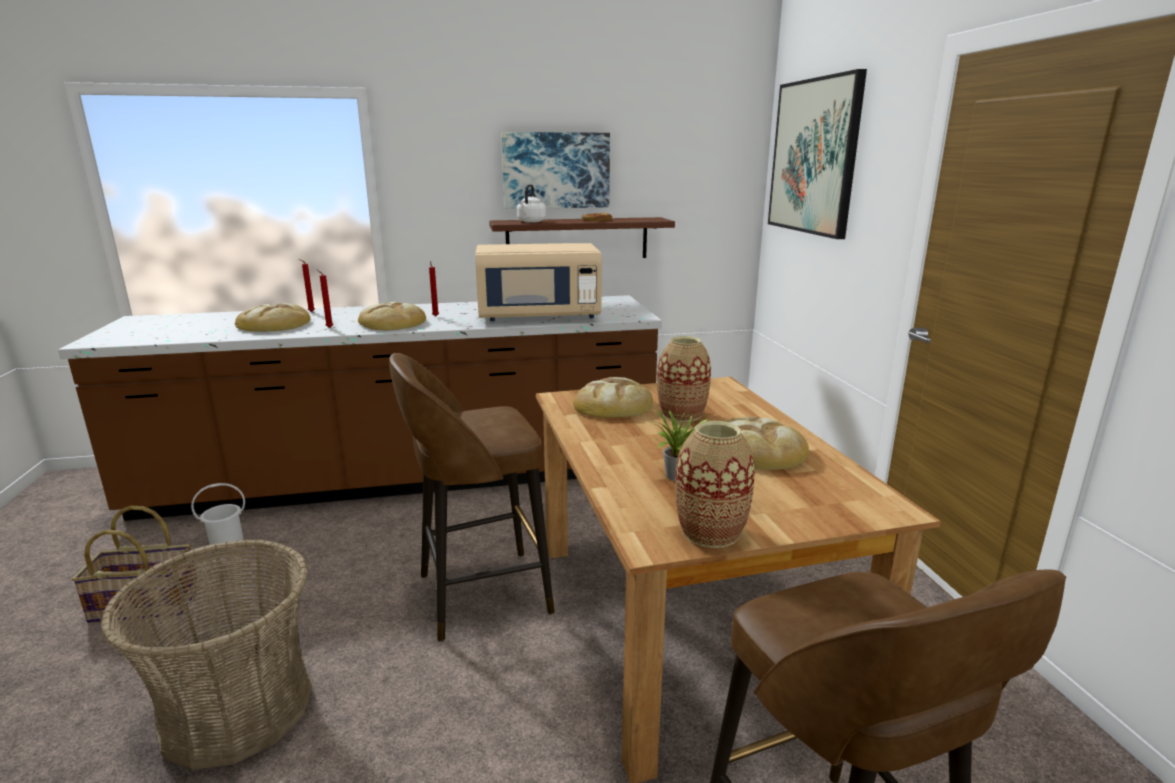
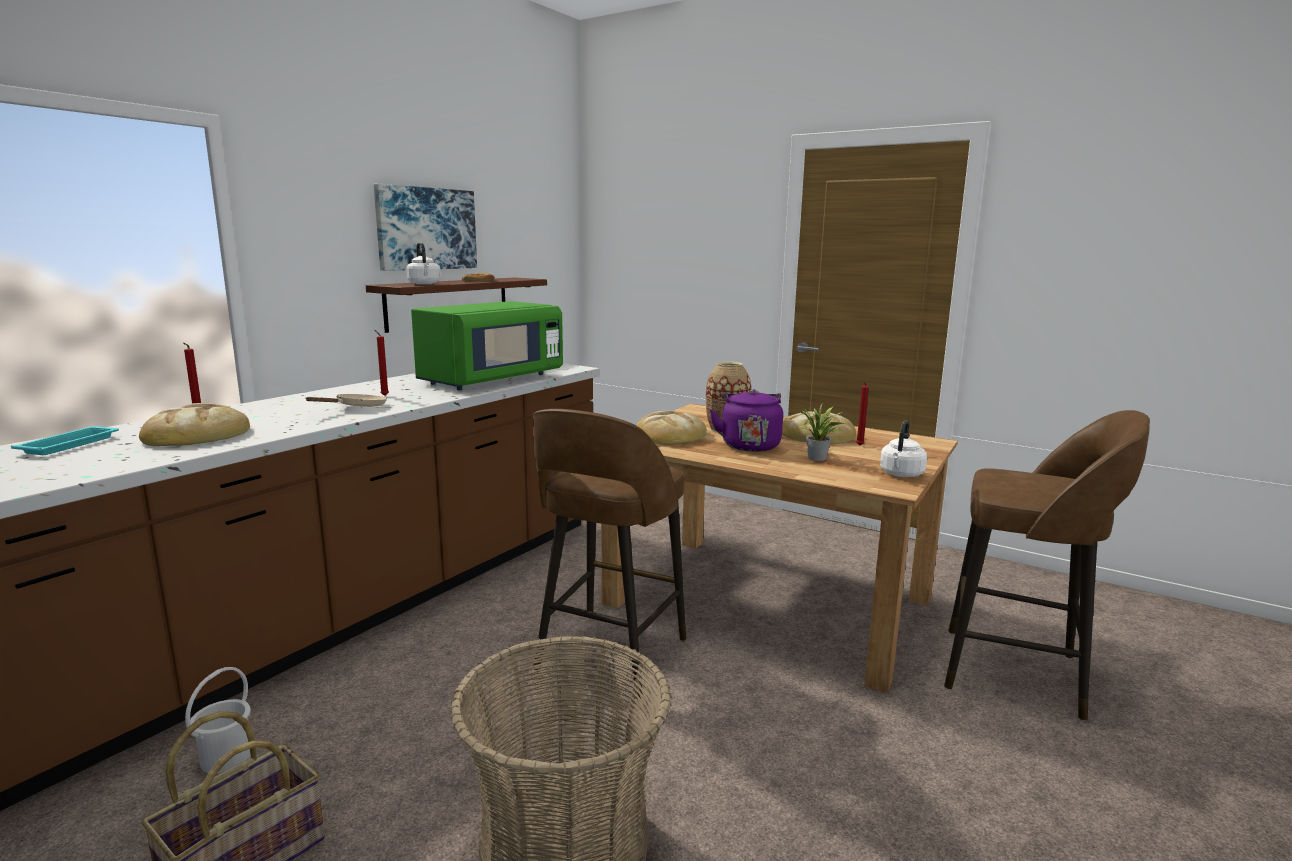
camera: 45 degrees left, 5 degrees down
red candle [316,269,333,328] -> red candle moved to [856,380,869,445]
bread [358,302,426,331] -> beige frying pan [306,394,387,407]
beige microwave [475,243,602,321] -> green microwave [411,301,563,390]
vase [675,421,755,548] -> white kettle [880,420,927,477]
picture [768,69,867,239] -> none
none -> turquoise tray [11,426,119,455]
none -> purple kettle [710,389,783,452]

